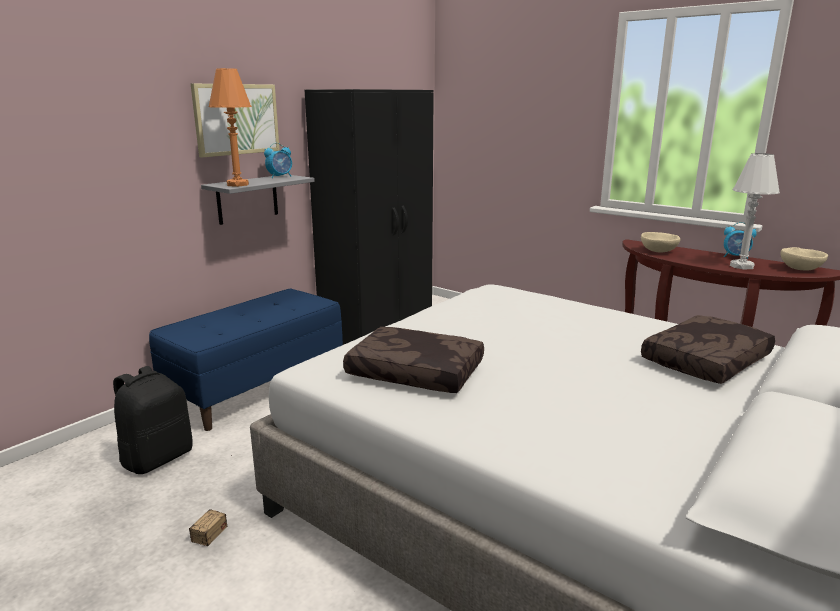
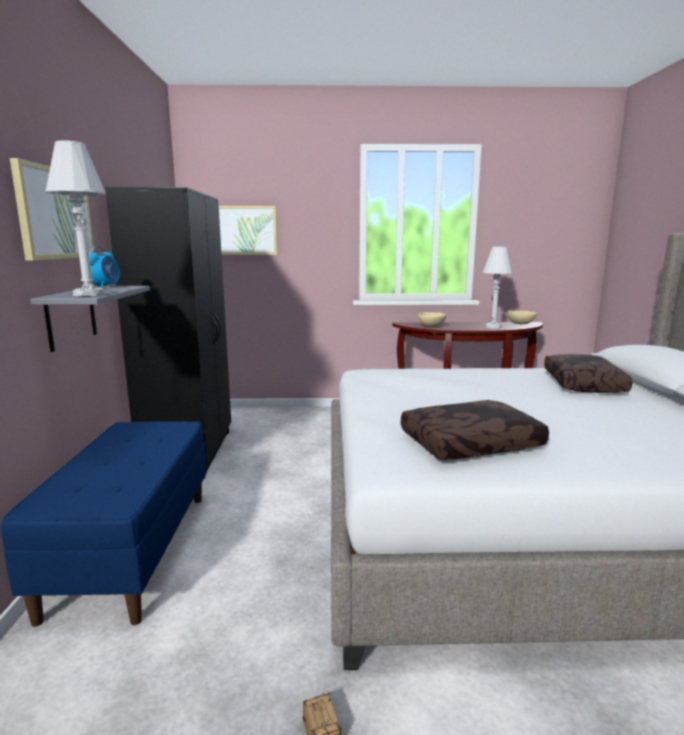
camera: 40 degrees left, 5 degrees down
black backpack [113,366,193,474] -> none
orange table lamp [209,68,252,187] -> white table lamp [45,140,106,297]
alarm clock [724,222,757,259] -> none
none -> picture [219,206,278,255]

